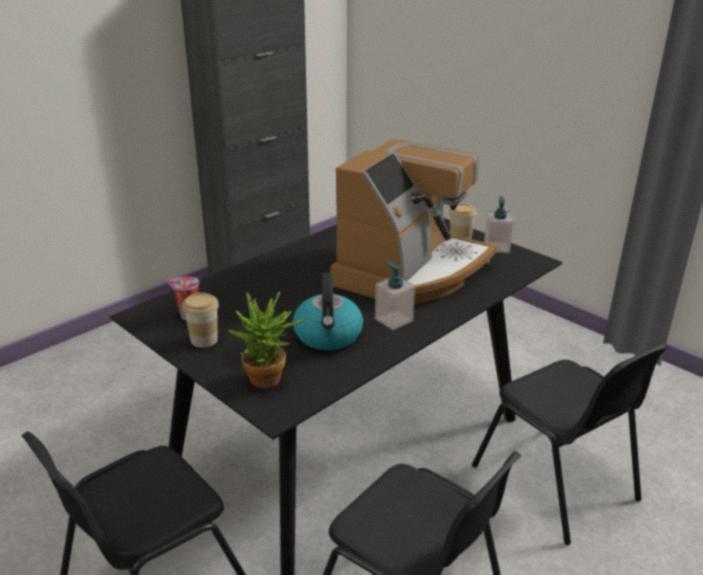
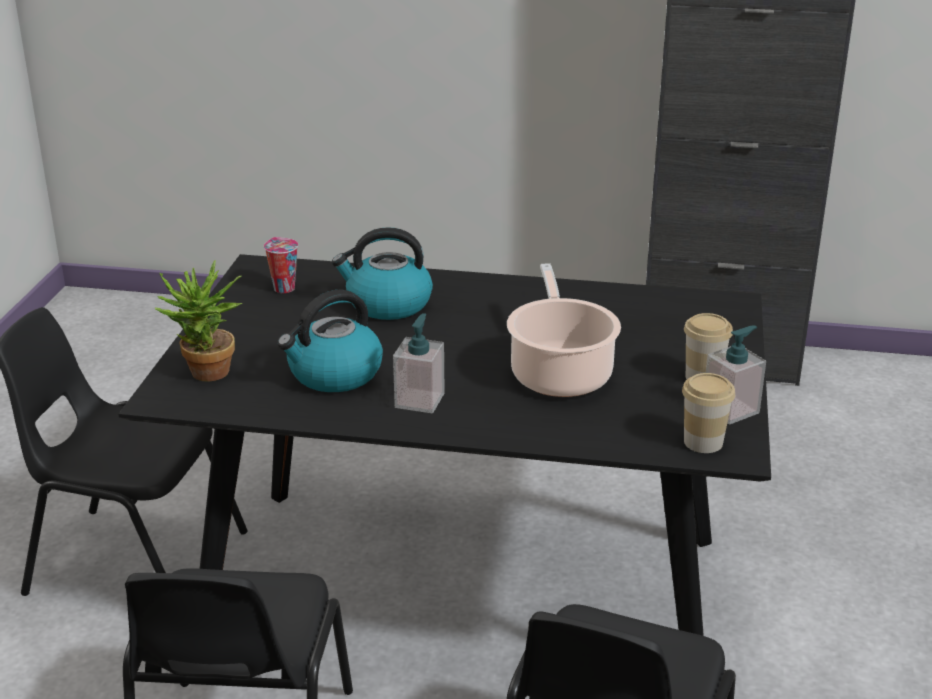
camera: 55 degrees right, 0 degrees up
cup [182,293,219,348] -> cup moved to [682,373,735,453]
coffee machine [330,139,498,305] -> cooking pot [507,263,621,397]
none -> kettle [332,227,433,320]

